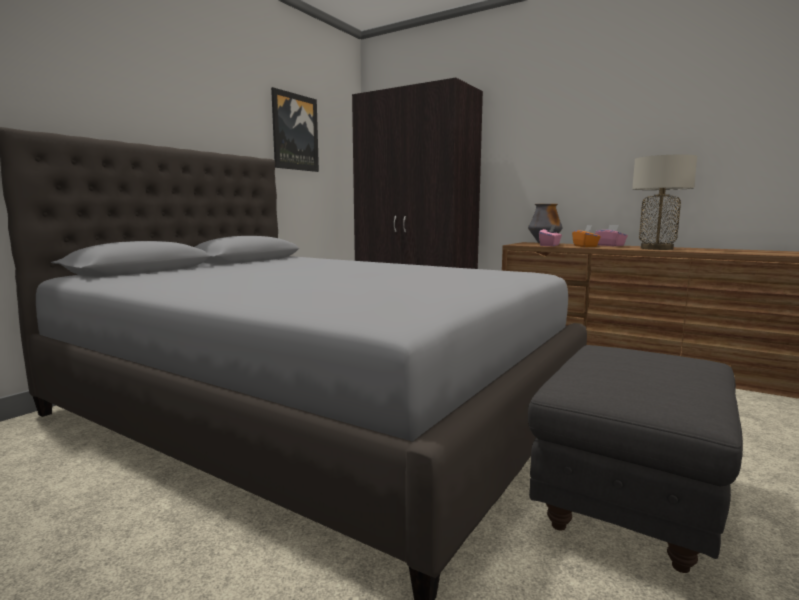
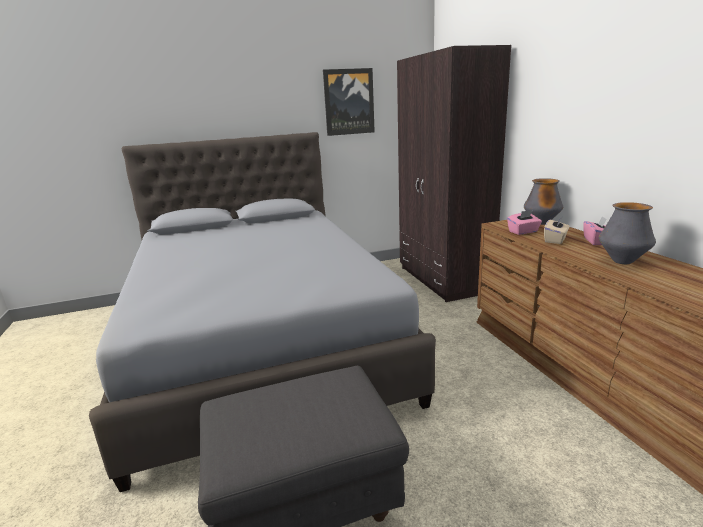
camera: 40 degrees right, 10 degrees up
orange tissue box [572,225,601,247] -> beige tissue box [544,217,570,244]
table lamp [632,155,697,250] -> vase [599,202,656,264]

